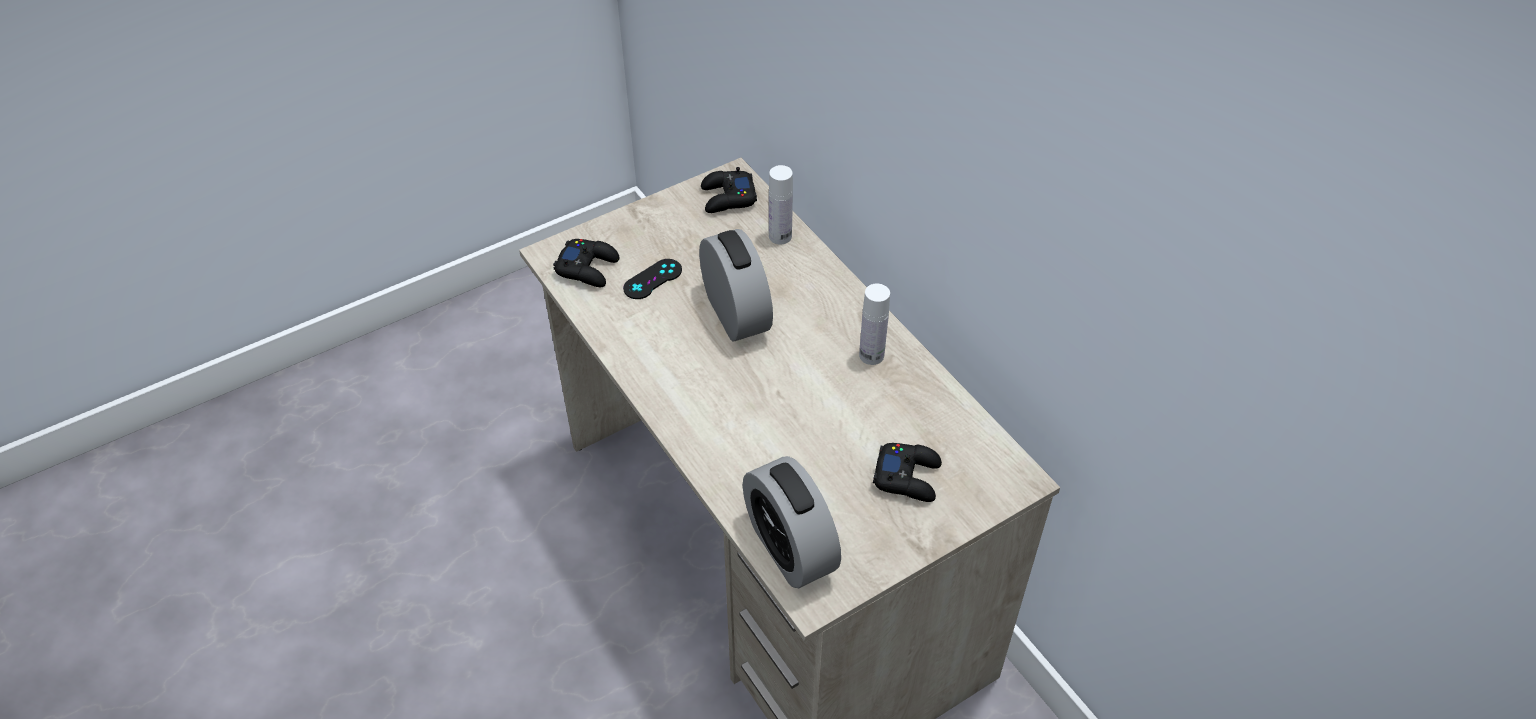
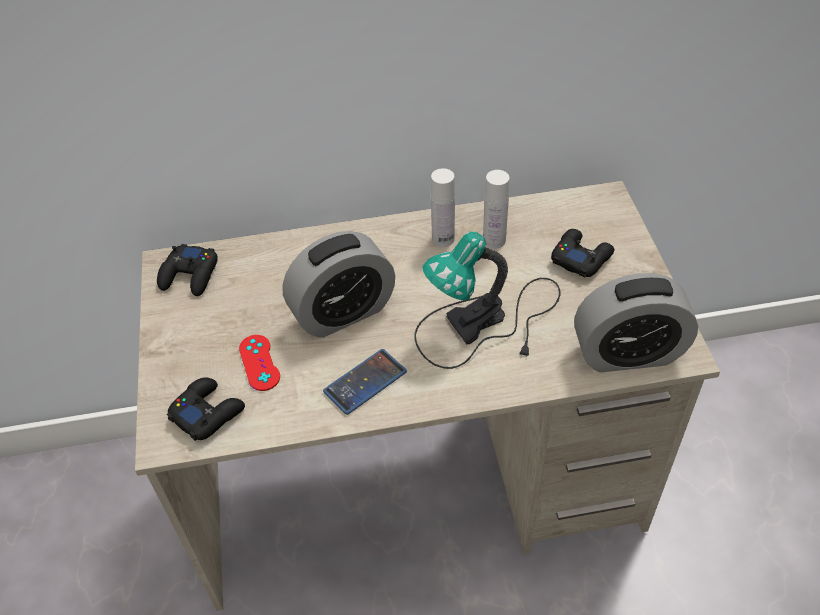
camera: 65 degrees left, 0 degrees up
black game controller [623,259,682,299] -> red game controller [239,335,280,391]
alarm clock [699,229,773,342] -> alarm clock turned 150 degrees clockwise [282,231,395,338]
white bottle [769,165,793,245] -> white bottle moved to [483,170,510,249]
none -> phone [323,349,407,415]
none -> table lamp [414,232,561,369]

